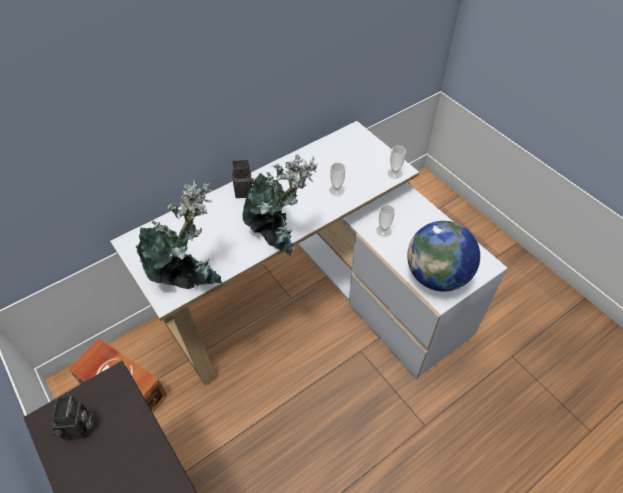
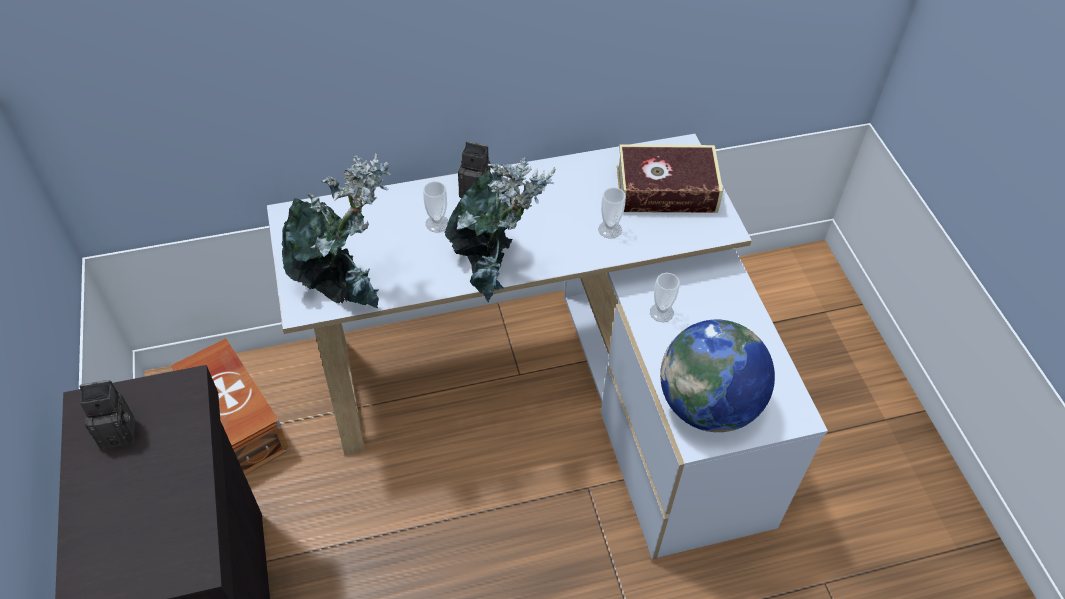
camera: 20 degrees right, 0 degrees up
camera [50,395,94,440] -> camera turned 120 degrees counterclockwise [79,380,135,449]
cup [388,146,406,179] -> cup moved to [423,181,449,233]
none -> book [617,144,723,213]

